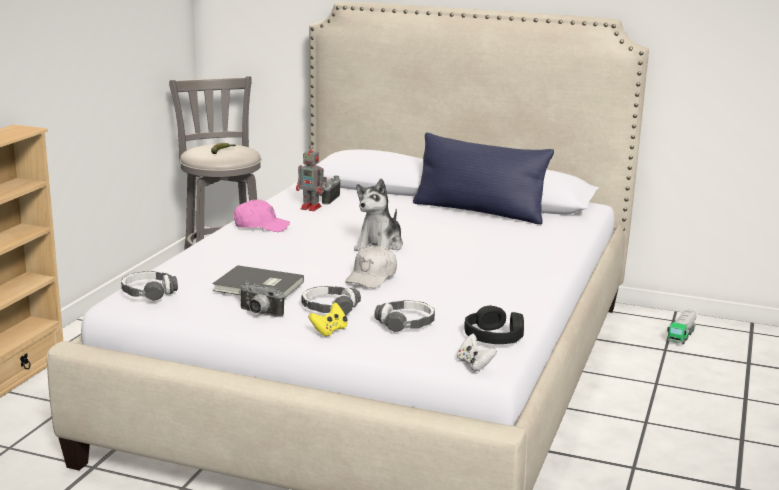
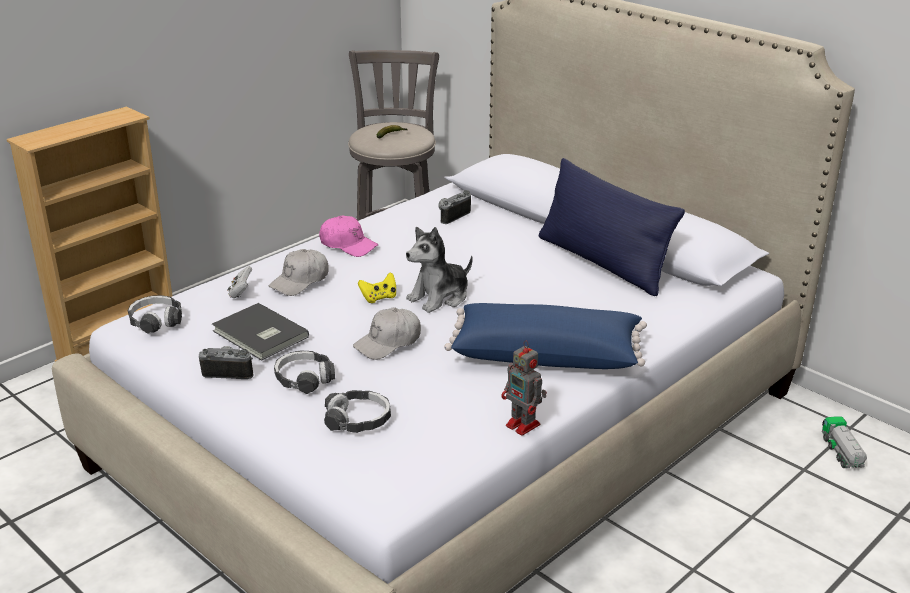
camera: 25 degrees right, 10 degrees up
camera [239,281,284,317] -> camera turned 135 degrees clockwise [199,346,253,379]
toy robot [296,144,327,211] -> toy robot moved to [501,341,547,436]
yellow game controller [309,302,348,336] -> yellow game controller moved to [358,272,397,303]
white game controller [457,333,497,371] -> white game controller moved to [227,266,252,298]
black headphones [464,306,524,344] -> none
toy truck [667,309,697,344] -> toy truck turned 120 degrees clockwise [822,417,867,468]
none -> white cap [268,249,329,296]
none -> blue pillow [444,303,647,369]

